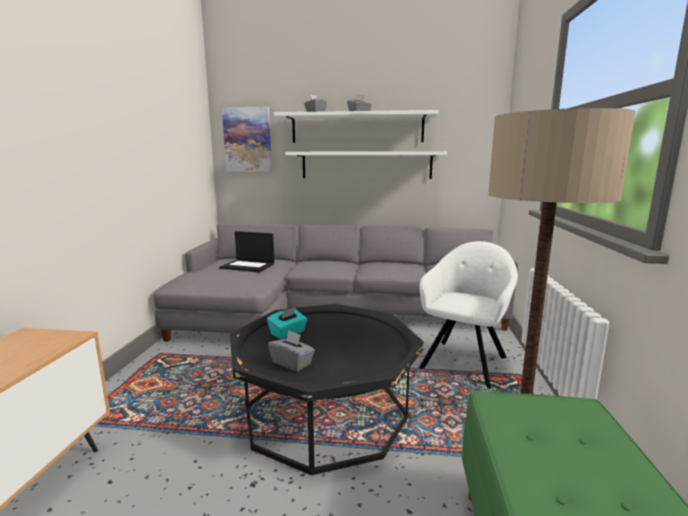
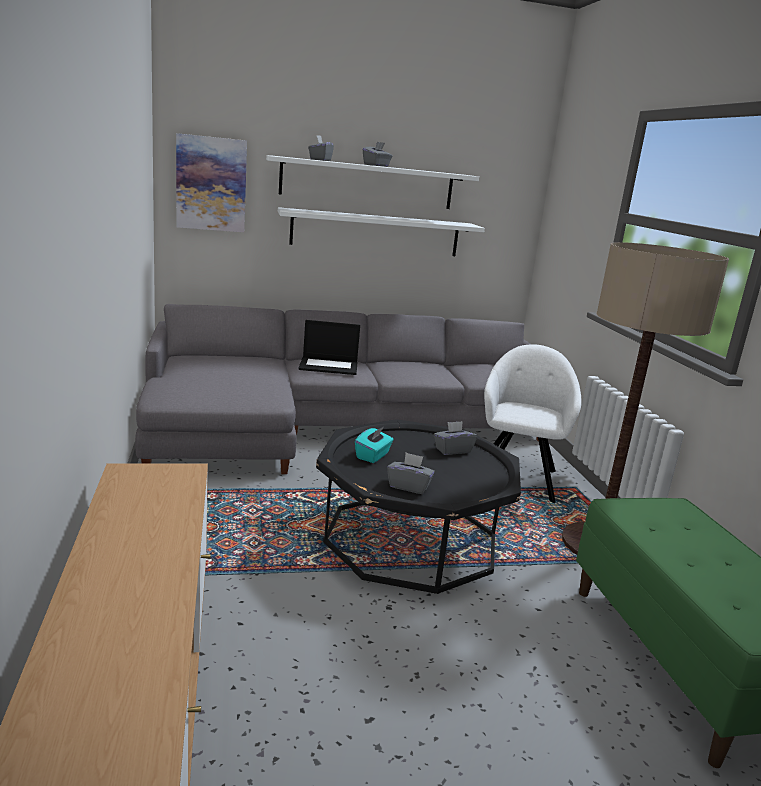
camera: 20 degrees left, 5 degrees up
laptop [219,231,274,272] -> laptop moved to [298,320,360,375]
none -> grey tissue box [433,421,477,455]

